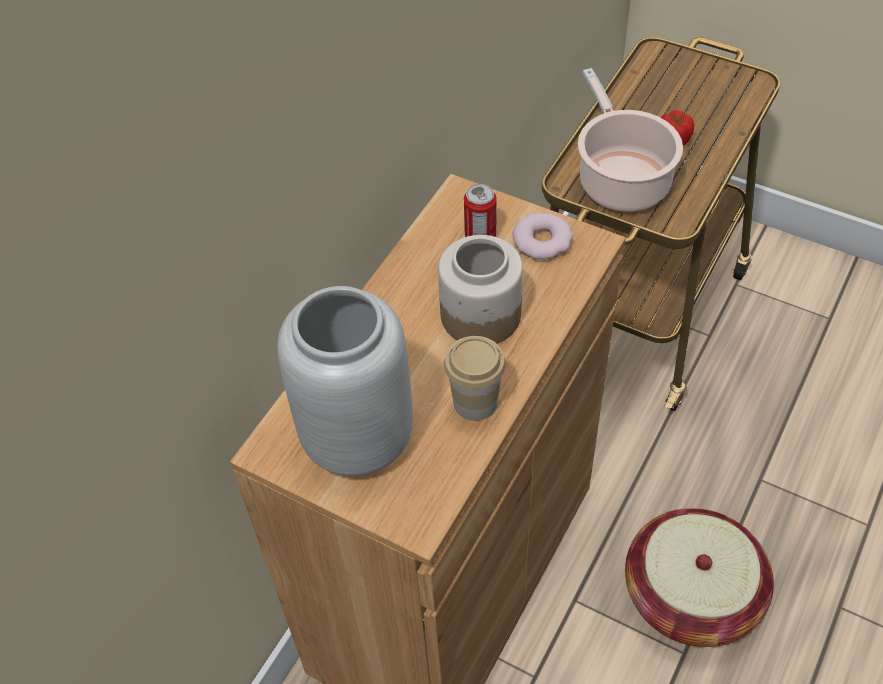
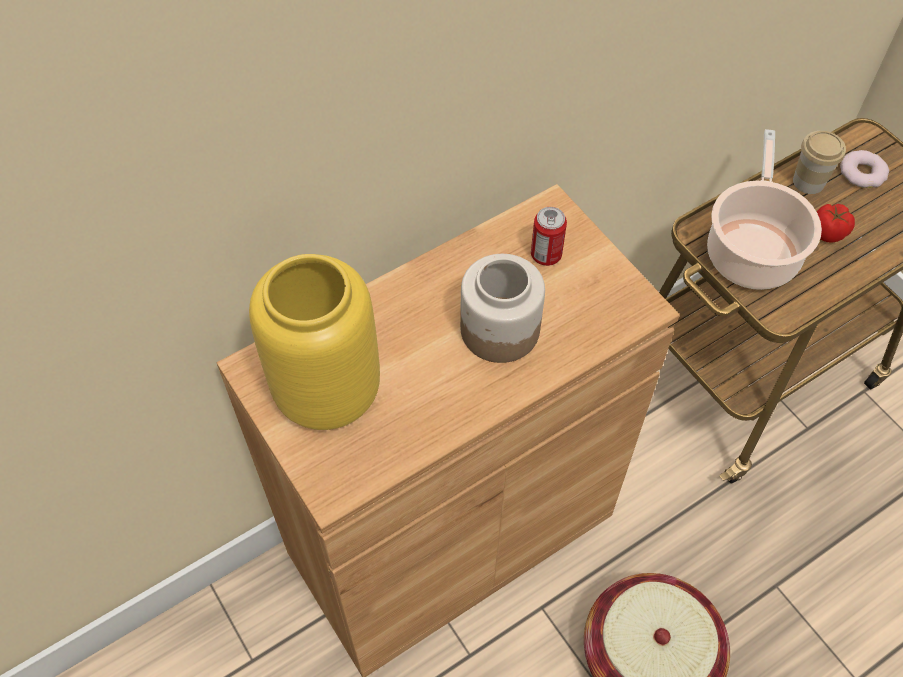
camera: 25 degrees right, 5 degrees up
grey vase [277,286,413,476] -> yellow vase [249,254,380,430]
cup [444,336,506,421] -> cup moved to [793,131,846,194]
donut [512,213,573,260] -> donut moved to [840,150,889,188]

